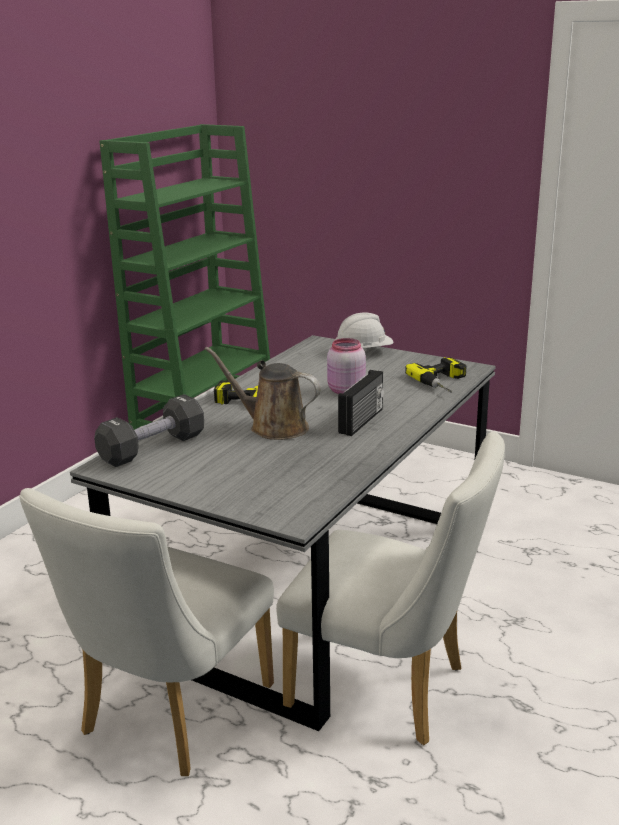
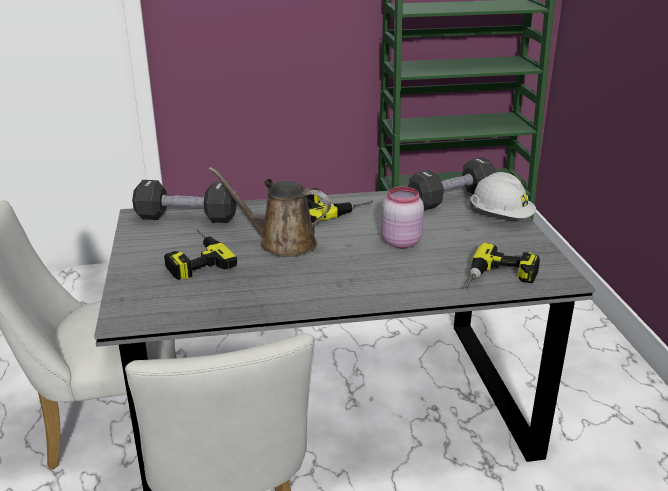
camera: 50 degrees right, 5 degrees up
brown watering can [205,347,321,440] -> brown watering can turned 60 degrees counterclockwise [208,167,331,257]
radio [338,370,384,436] -> none
none -> power drill [164,229,237,280]
none -> black dumbbell [408,157,496,211]

